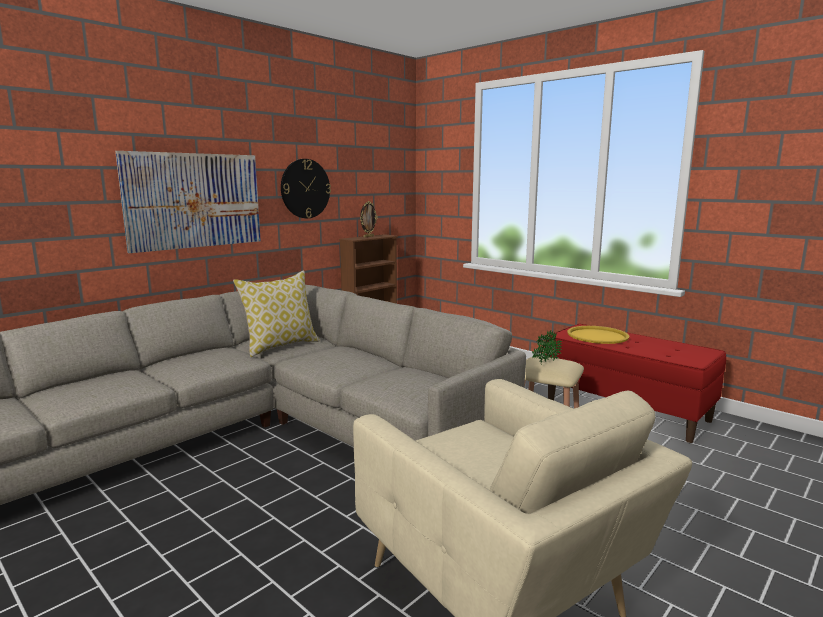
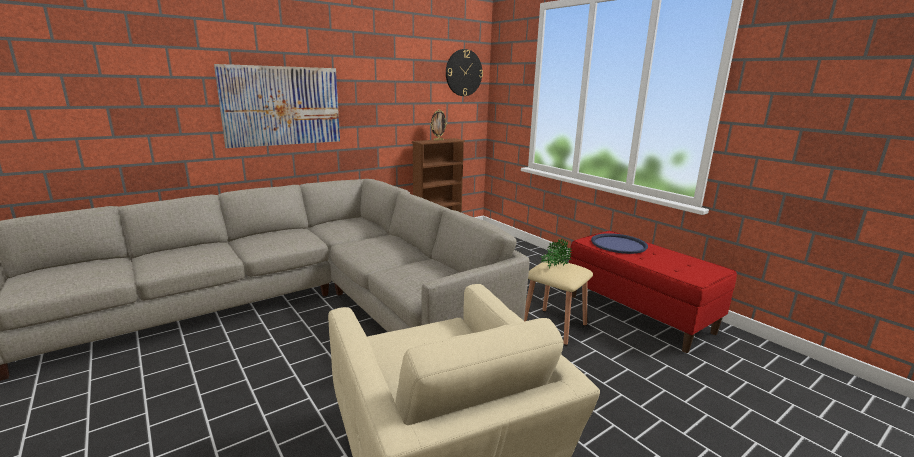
camera: 10 degrees right, 5 degrees up
pillow [233,271,320,357] -> none
wall clock [281,159,331,218] -> wall clock moved to [446,49,483,96]
yellow tray [567,326,629,344] -> blue tray [591,233,648,254]

